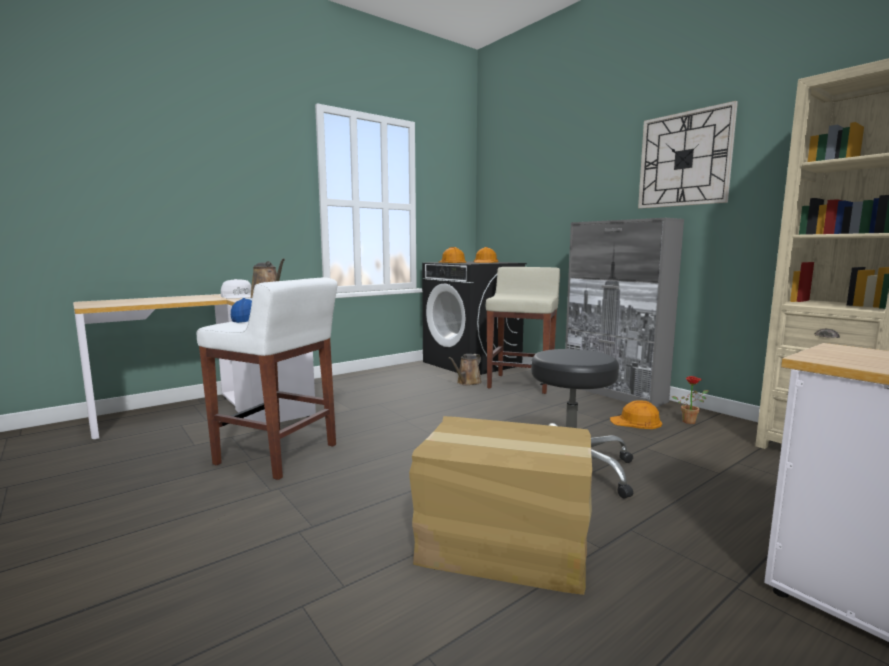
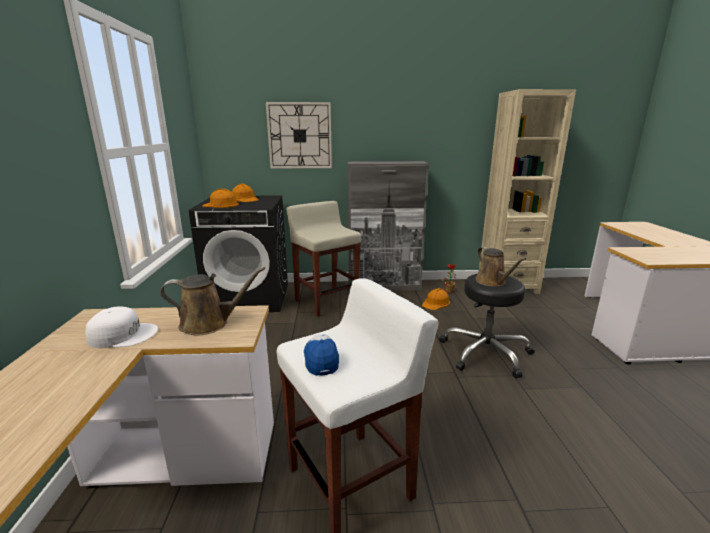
camera: 55 degrees left, 10 degrees up
cardboard box [409,416,592,595] -> none
brown watering can [448,354,482,386] -> brown watering can moved to [476,247,527,287]
wall clock [638,101,738,209] -> wall clock moved to [266,102,332,168]

